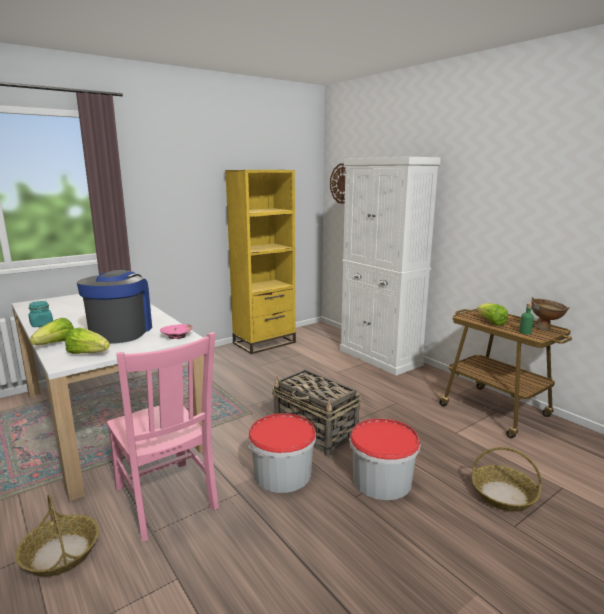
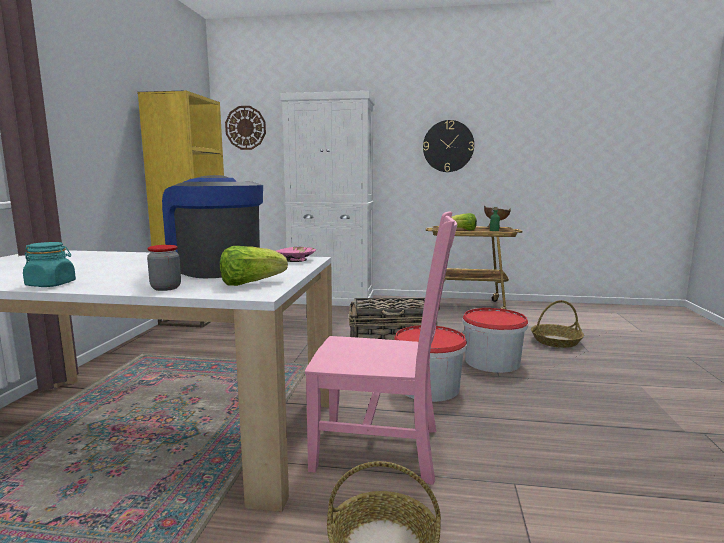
camera: 45 degrees left, 5 degrees down
lettuce [30,318,74,345] -> jar [147,245,181,291]
none -> wall clock [423,120,474,172]

